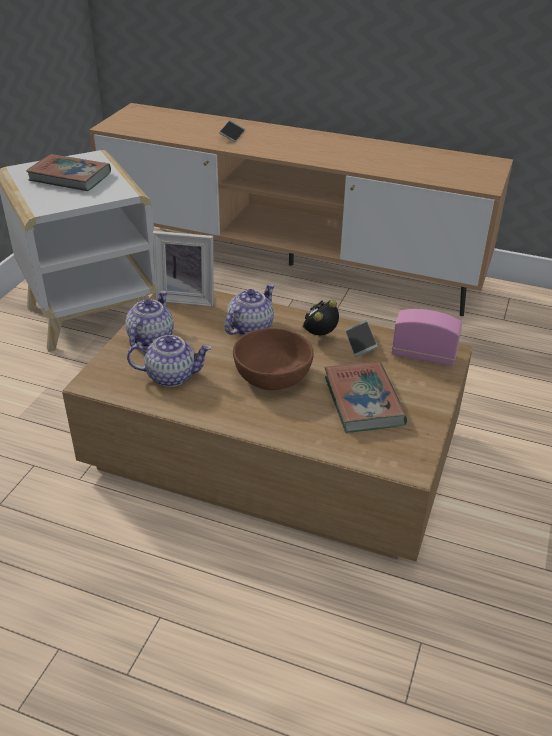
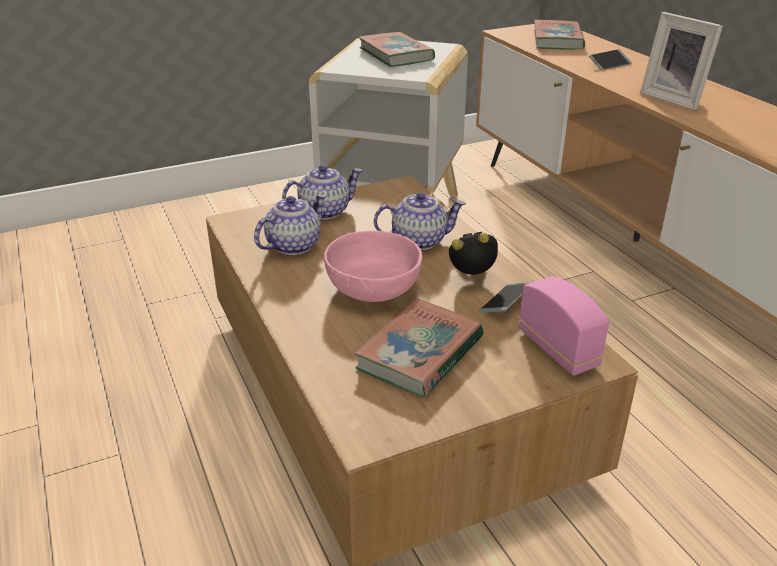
camera: 45 degrees right, 5 degrees down
teapot [127,335,212,387] -> teapot turned 90 degrees counterclockwise [254,194,326,255]
picture frame [152,231,214,306] -> picture frame moved to [640,12,723,110]
brown bowl [233,328,314,390] -> pink bowl [324,231,422,302]
none -> book [534,20,585,49]

